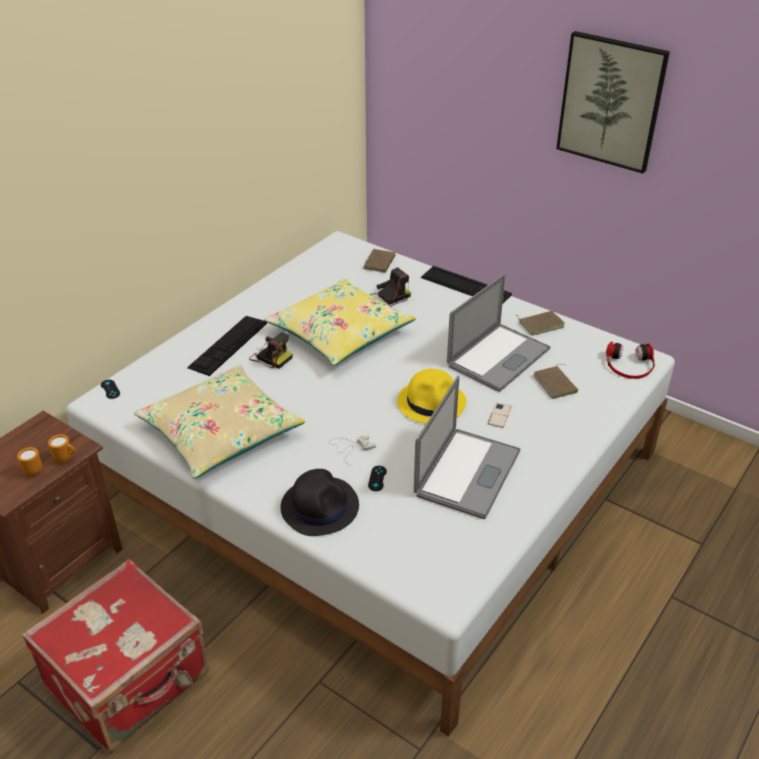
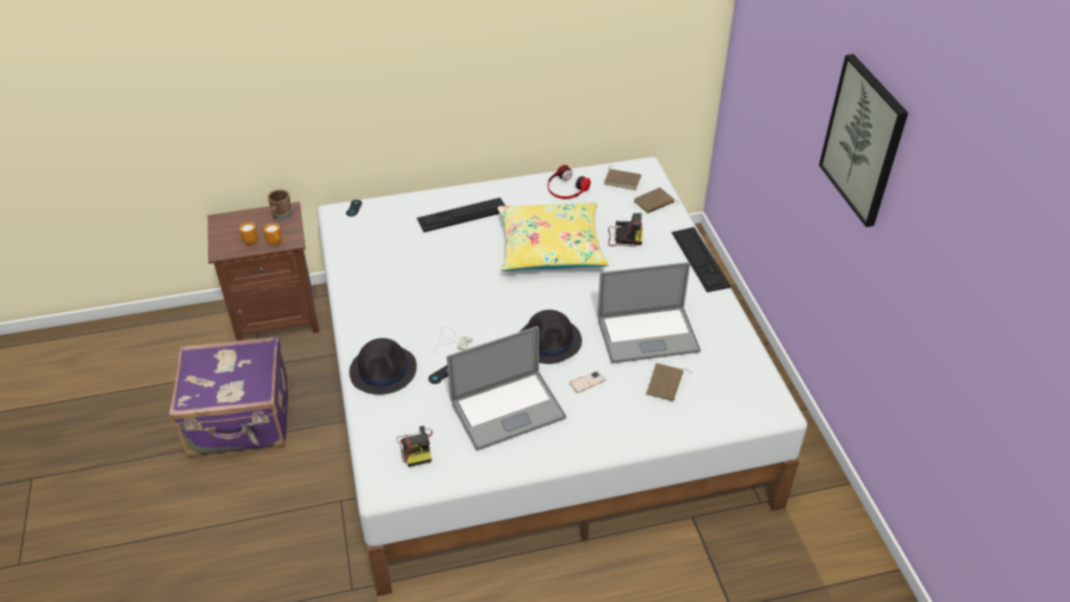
camera: 40 degrees right, 5 degrees up
red suitcase [22,559,209,753] -> purple suitcase [169,336,289,457]
beige pillow [134,365,305,479] -> none
camera [249,333,292,369] -> camera moved to [397,426,432,467]
yellow hat [397,369,466,423] -> black hat [520,310,582,364]
brown book [517,311,565,336] -> brown book moved to [604,165,641,190]
headphones [606,342,655,379] -> headphones moved to [548,165,591,199]
none -> brown mug [268,189,293,220]

